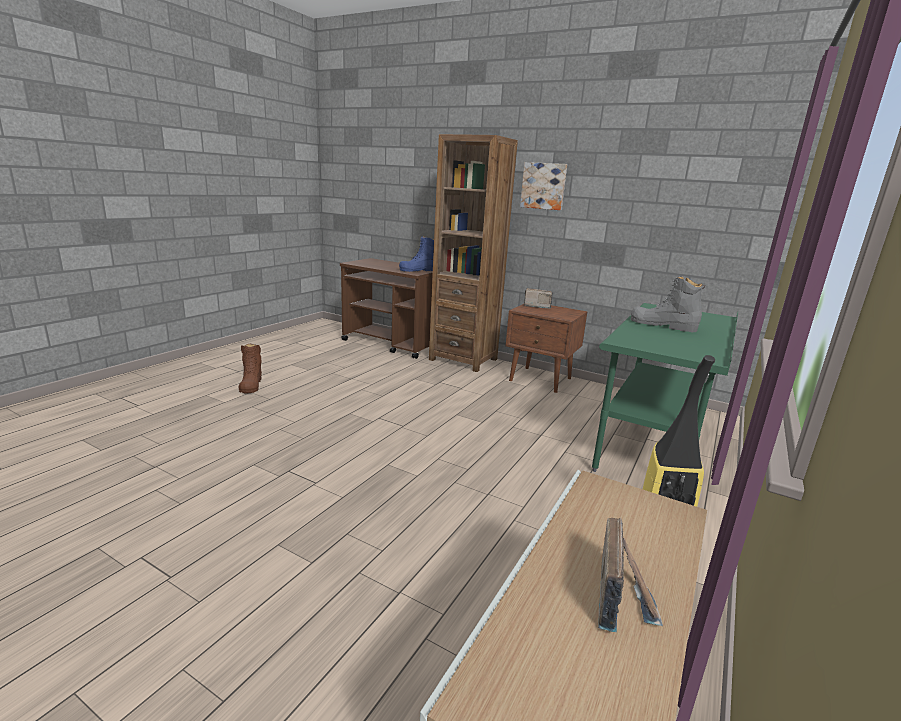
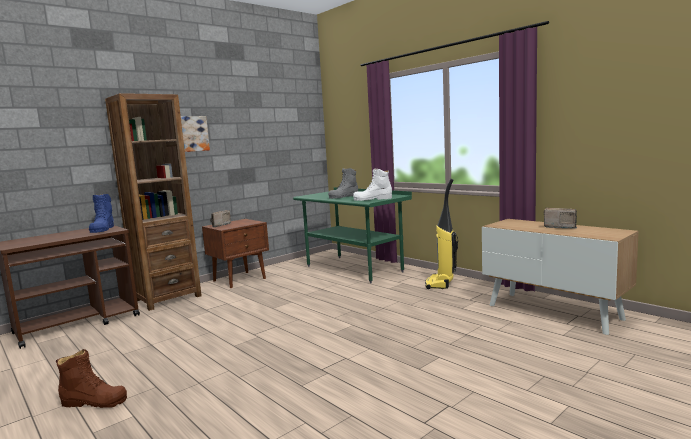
camera: 70 degrees left, 10 degrees down
none -> white boot [353,169,392,201]

